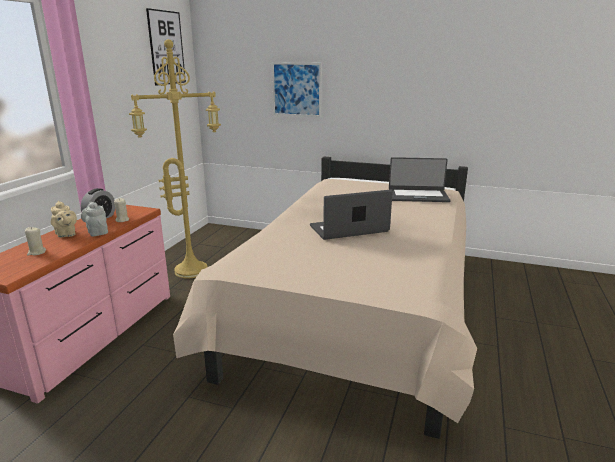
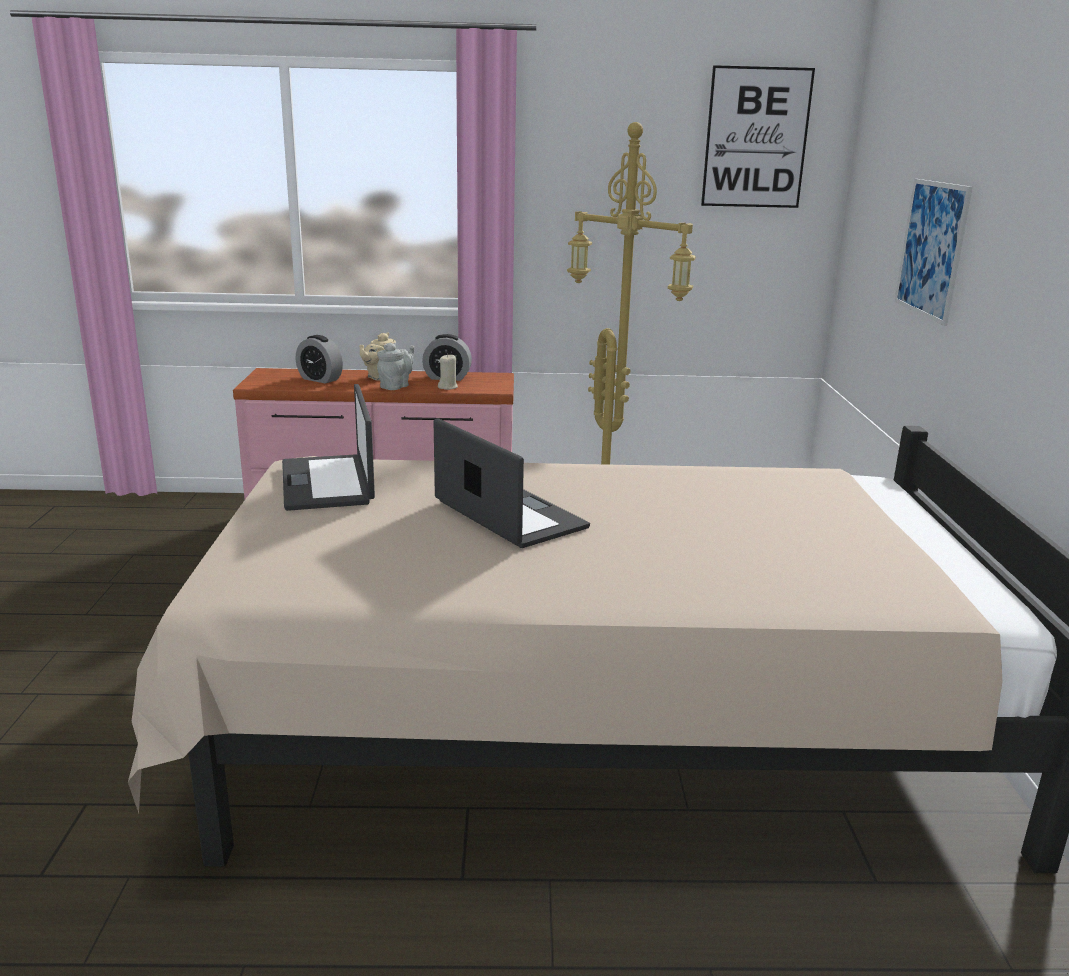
camera: 70 degrees right, 0 degrees up
beige candle [25,227,46,255] -> alarm clock [296,335,343,384]
laptop [389,157,451,202] -> laptop moved to [282,384,375,511]

